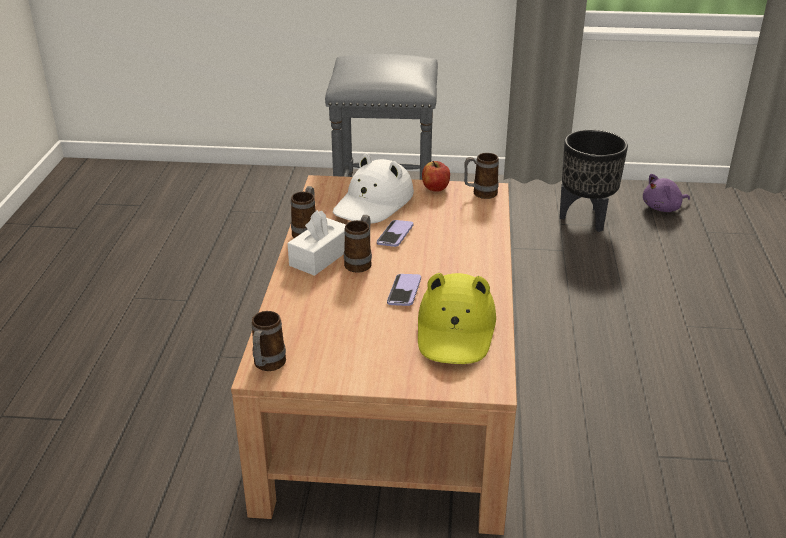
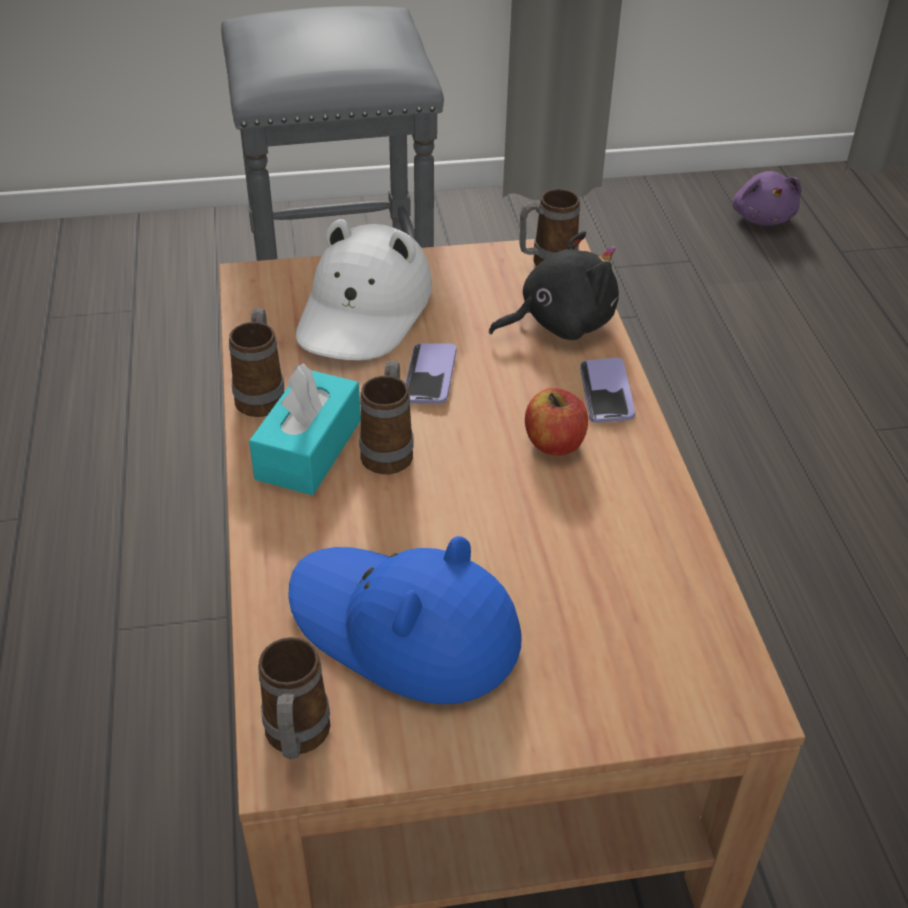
camera: 15 degrees left, 10 degrees up
white tissue box [287,210,346,276] -> turquoise tissue box [249,364,361,495]
phone [387,274,421,306] -> phone moved to [580,358,635,423]
yellow hat [418,273,496,364] -> none
apple [422,161,450,192] -> apple moved to [525,388,588,456]
black planter [560,130,628,232] -> none
purple plush toy [643,174,690,212] -> purple plush toy turned 60 degrees counterclockwise [733,171,801,226]
none -> blue hat [288,536,521,704]
none -> black plush toy [489,231,619,340]

